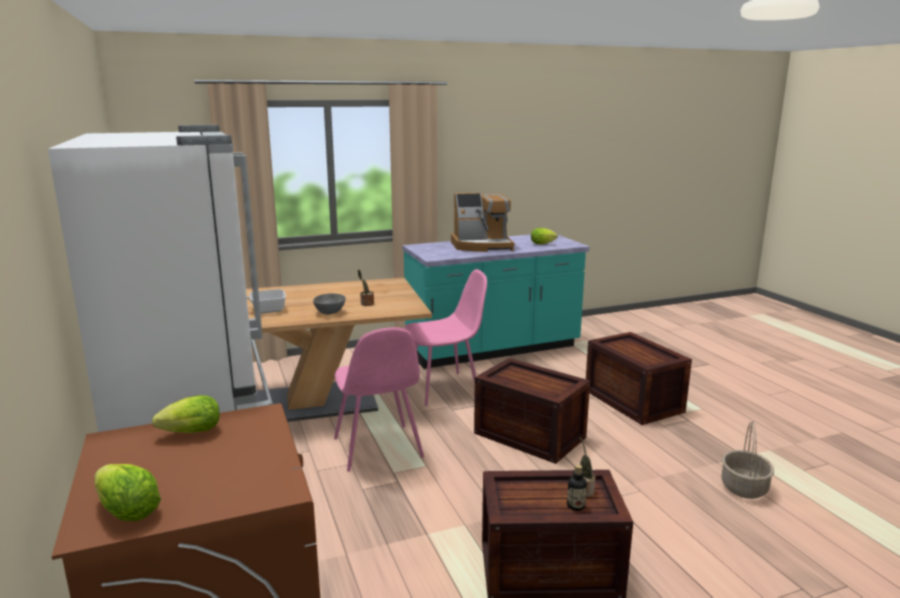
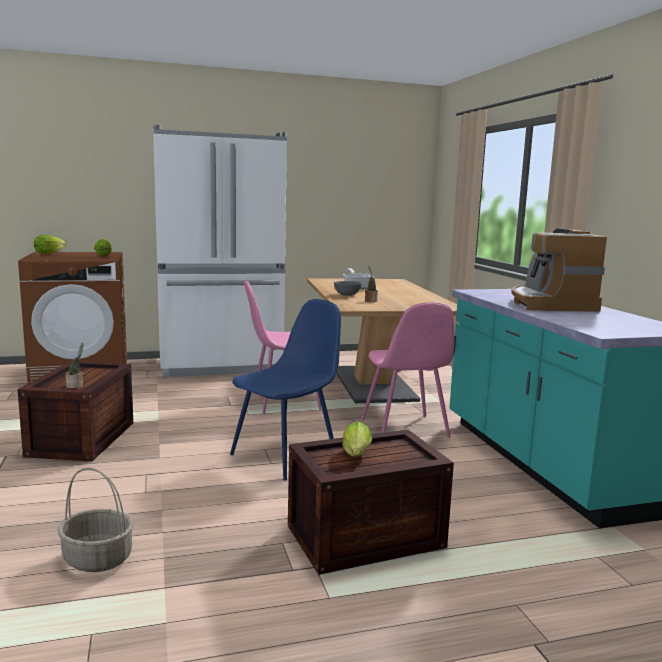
camera: 95 degrees right, 5 degrees down
crate [474,358,590,464] -> blue chair [230,299,341,480]
lettuce [531,228,558,244] -> lettuce moved to [342,422,372,457]
bottle [567,464,587,511] -> none

